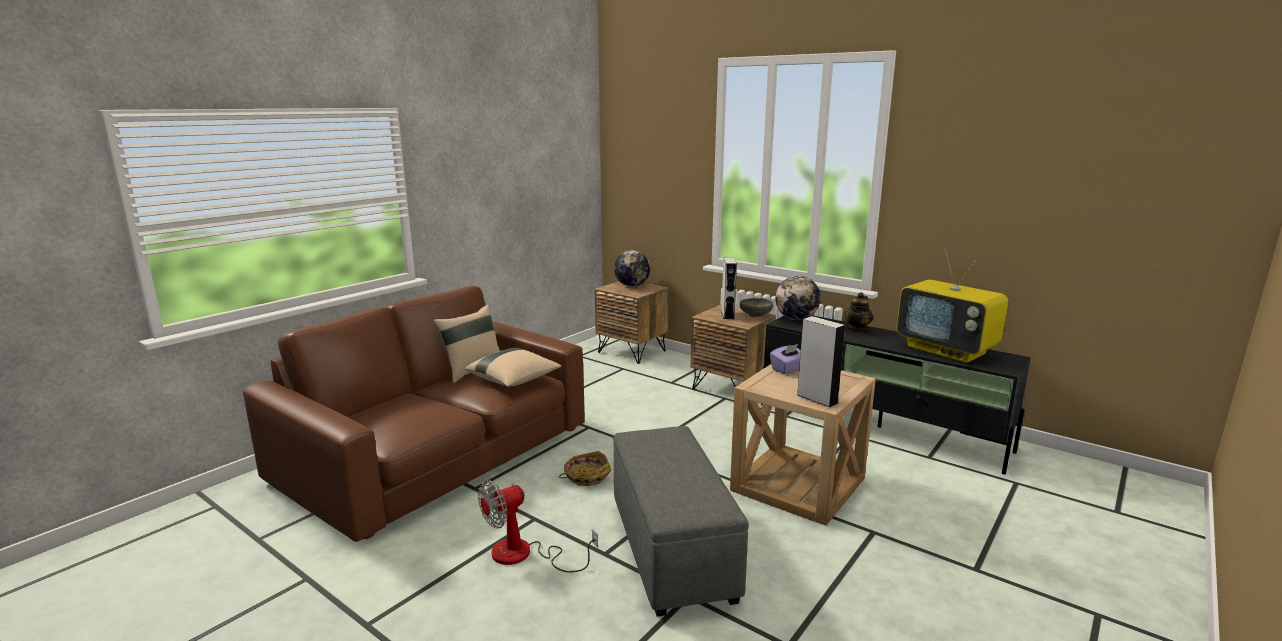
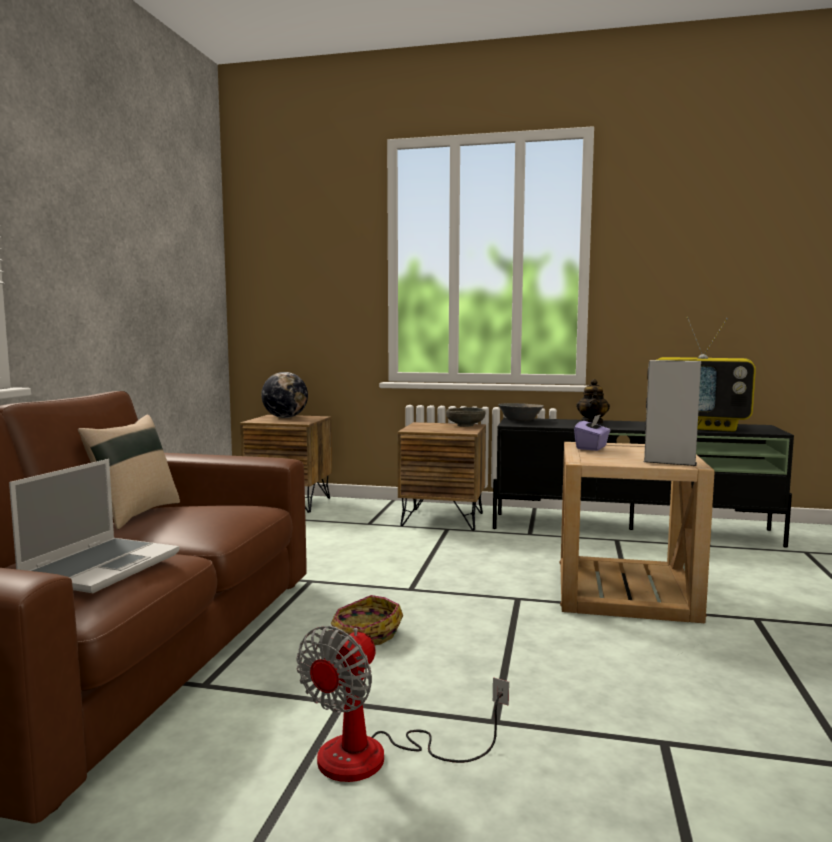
camera: 25 degrees left, 10 degrees down
beige pillow [464,348,561,387] -> none
grey ottoman [614,426,749,617] -> none
grey speaker [721,258,737,320] -> none
globe [775,276,821,320] -> grey bowl [498,403,544,422]
none -> laptop [9,459,179,593]

